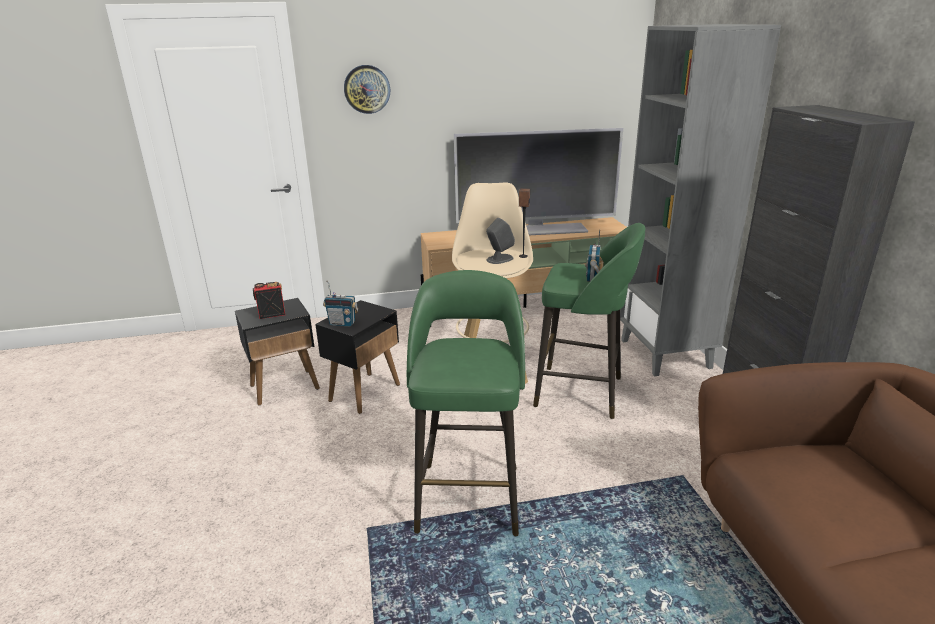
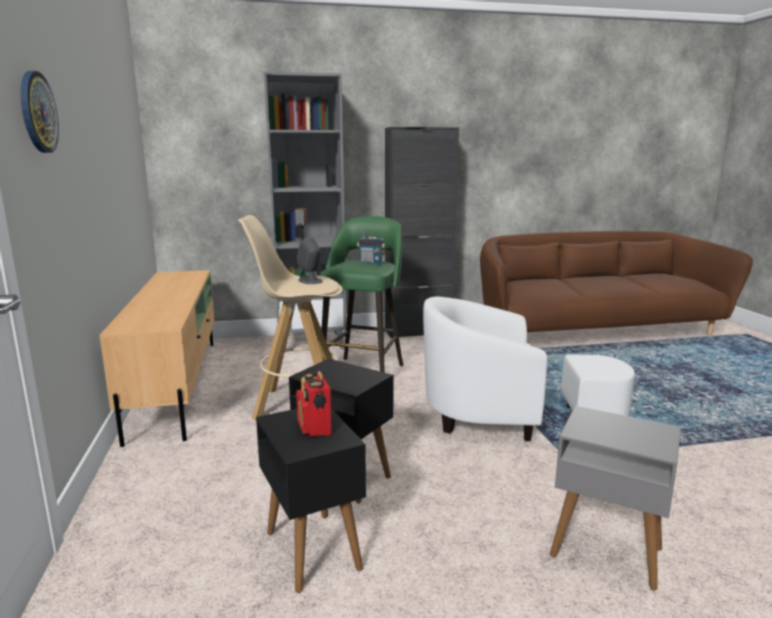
camera: 90 degrees left, 10 degrees down
radio [323,280,358,326] -> none
green stool [407,270,525,536] -> white armchair [423,297,635,441]
television [454,128,623,235] -> none
none -> grey side table [550,406,681,590]

